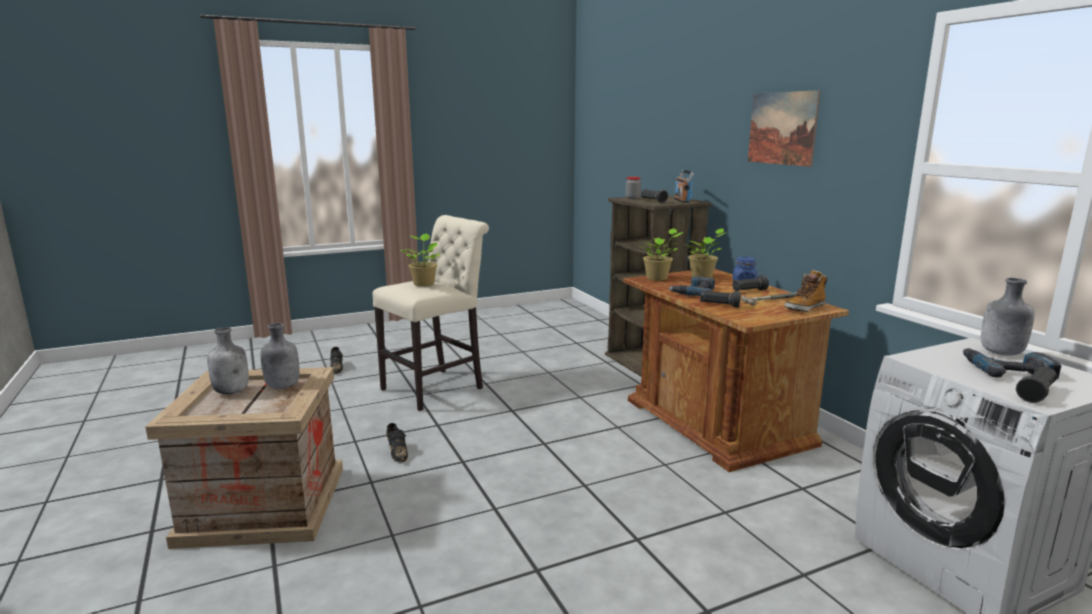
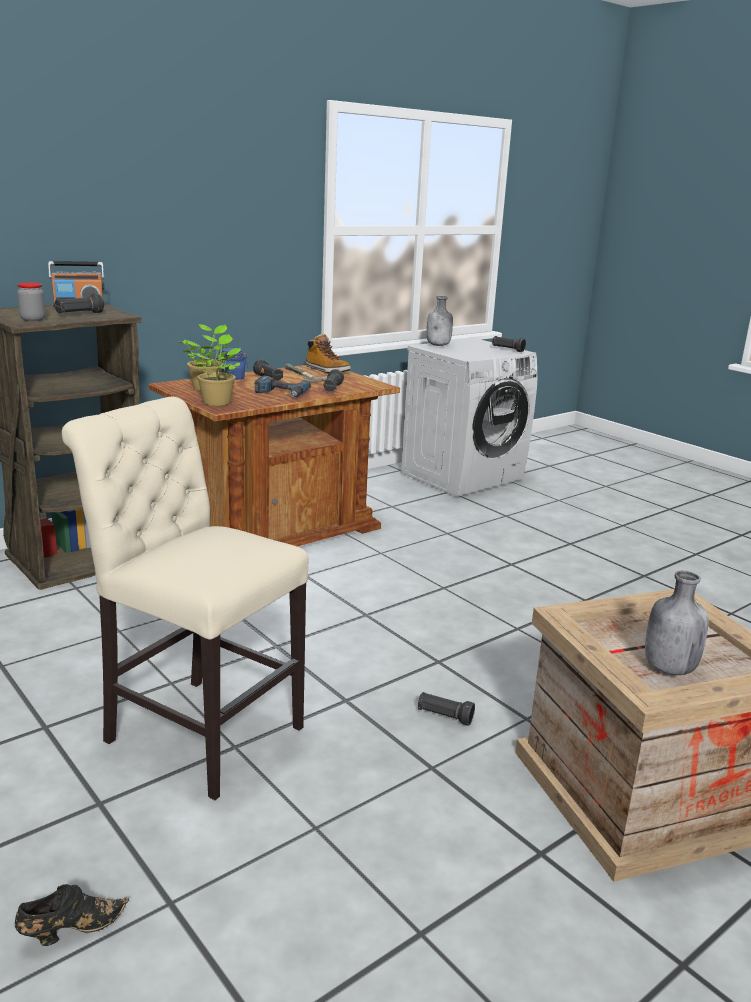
camera: 105 degrees left, 5 degrees up
grey bottle [261,323,300,389] -> none
black shoe [386,423,408,462] -> black flashlight [418,692,475,726]
potted plant [401,233,440,287] -> none
picture [748,90,821,167] -> none
power drill [963,348,1062,379] -> none

